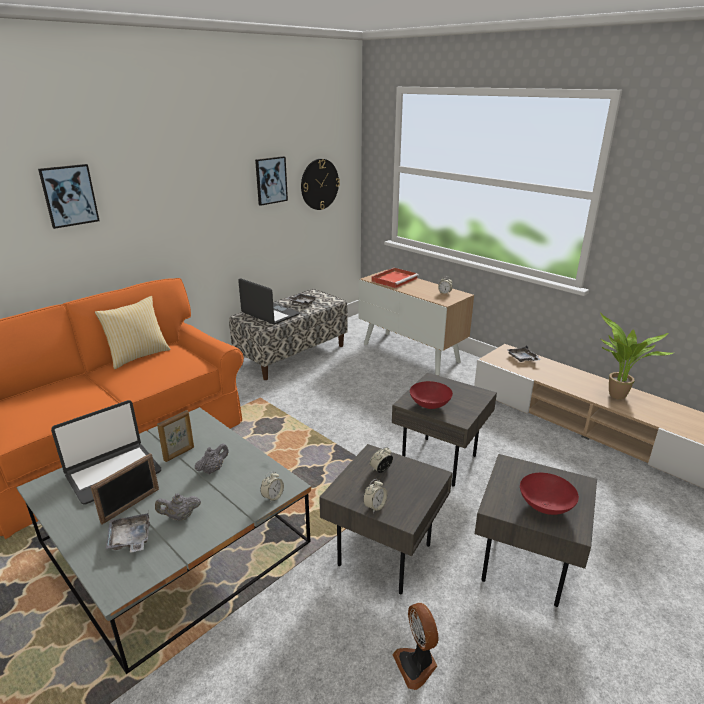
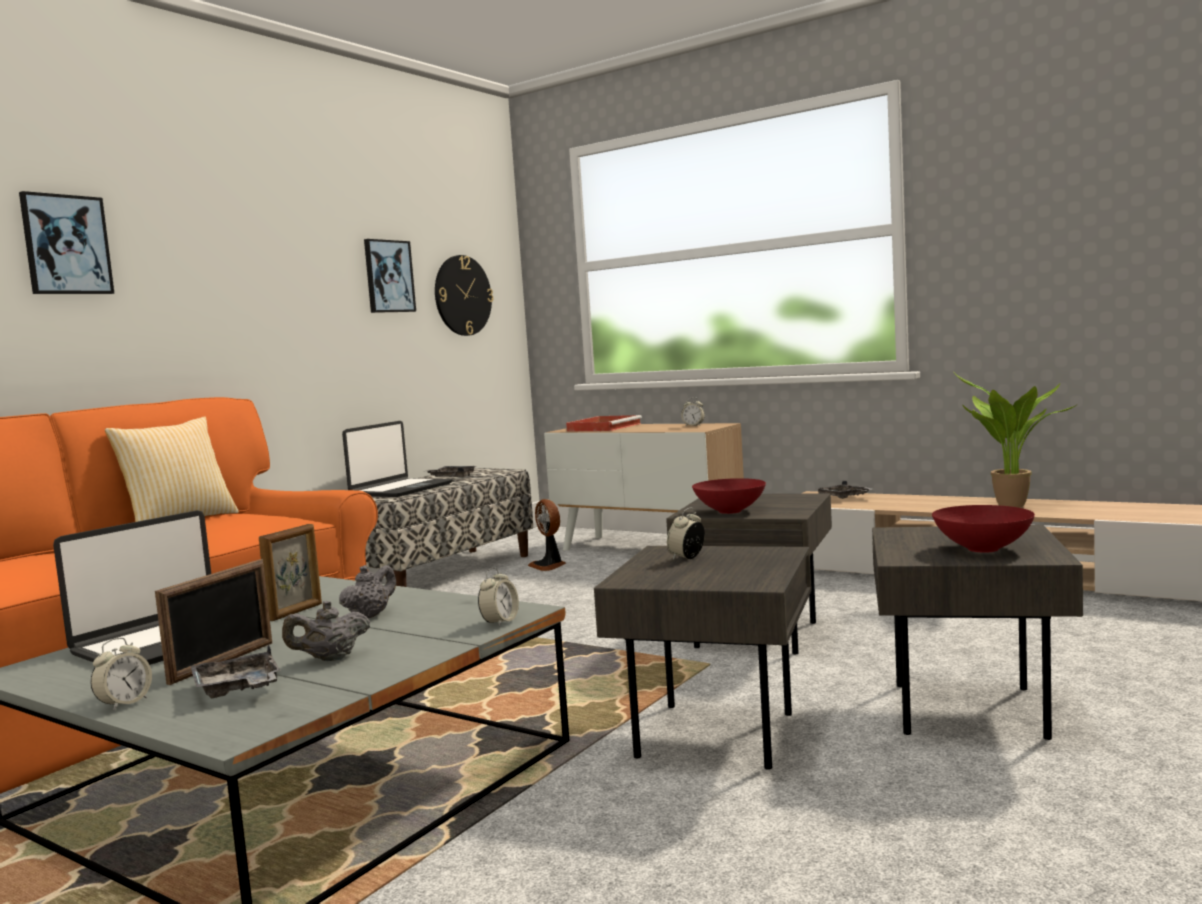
camera: 10 degrees left, 20 degrees down
laptop [238,278,300,325] -> laptop turned 90 degrees clockwise [342,421,453,497]
alarm clock [363,479,387,513] -> alarm clock moved to [90,638,152,711]
fan [392,603,438,690] -> fan moved to [528,499,566,571]

